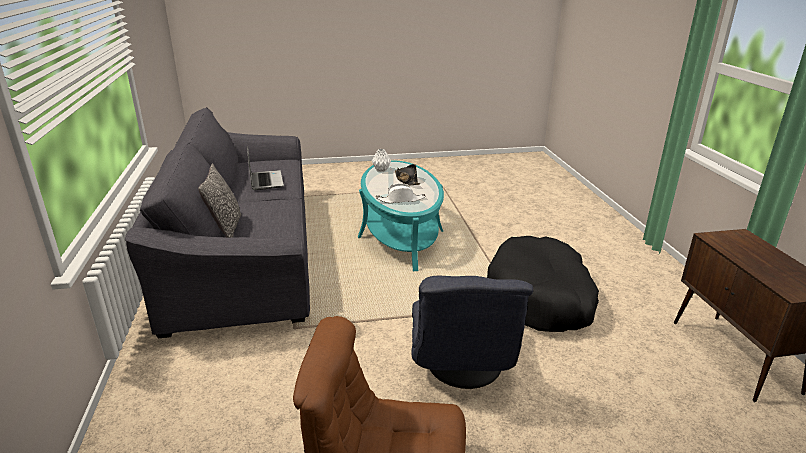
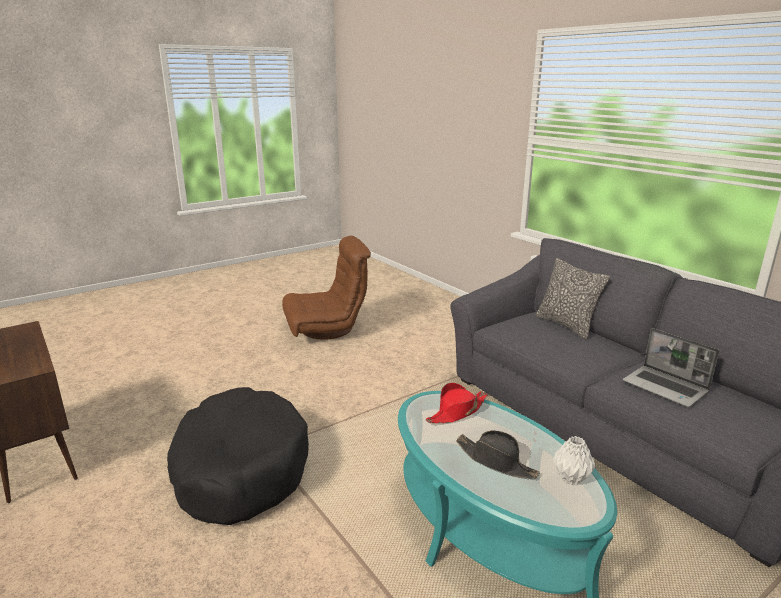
camera: 155 degrees right, 5 degrees down
white hat [376,183,426,203] -> red hat [426,383,488,423]
grey armchair [411,276,533,389] -> none

